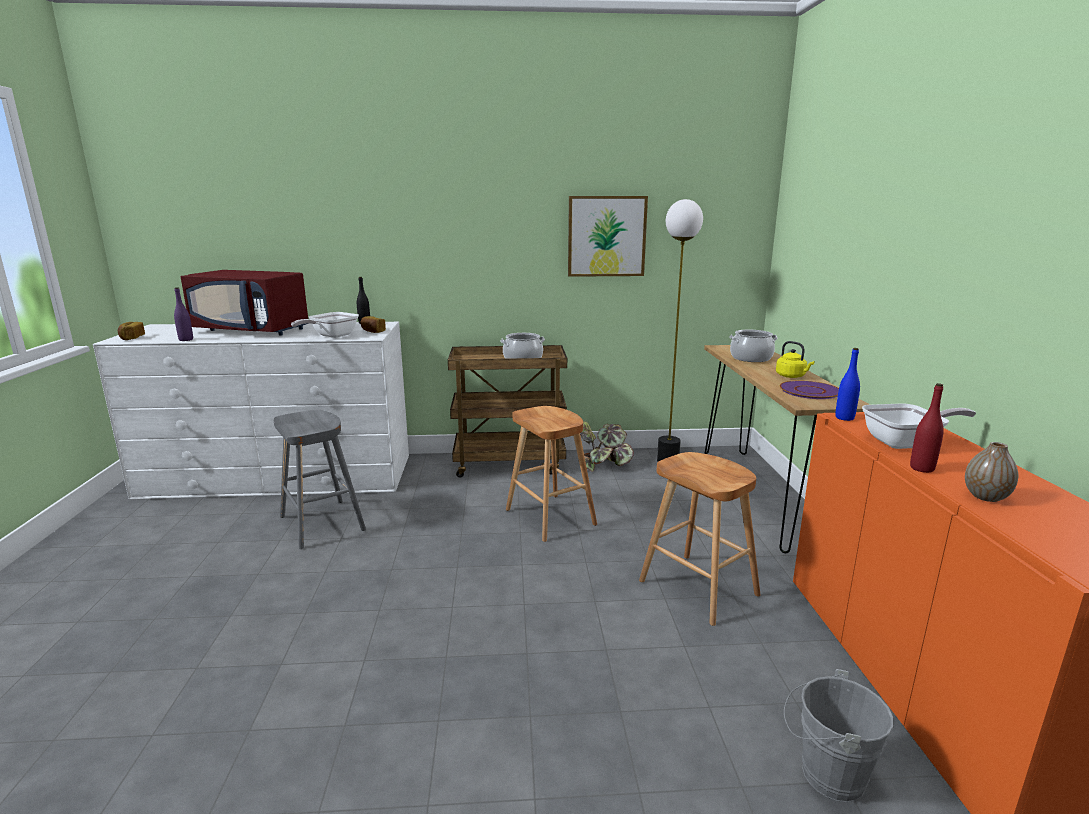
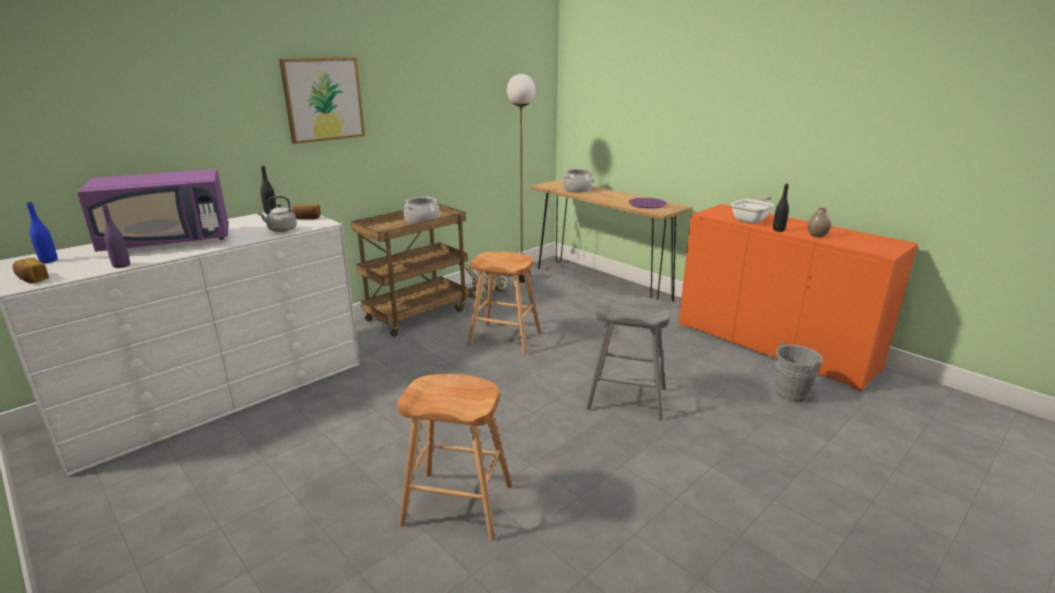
camera: 40 degrees left, 5 degrees up
red microwave [180,270,309,336] -> purple microwave [77,169,229,252]
grey stool [274,410,366,549] -> grey stool moved to [586,295,670,421]
frying pan [291,312,359,338] -> grey kettle [258,196,297,232]
picture [568,196,648,277] -> picture moved to [279,57,365,144]
brown stool [639,452,761,626] -> brown stool moved to [397,374,512,541]
yellow kettle [776,341,815,378] -> none
blue bottle [835,348,860,421] -> blue bottle moved to [26,202,58,263]
red bottle [910,383,944,473] -> black bottle [773,183,789,232]

